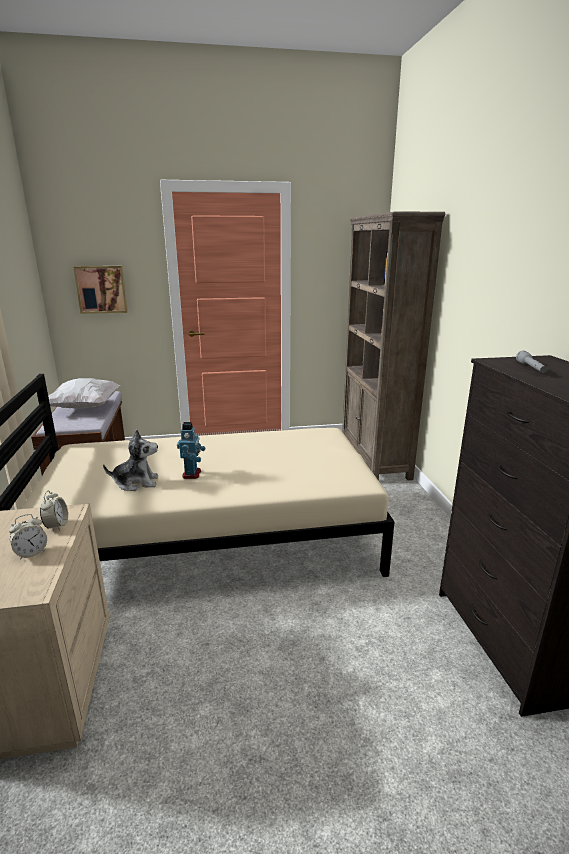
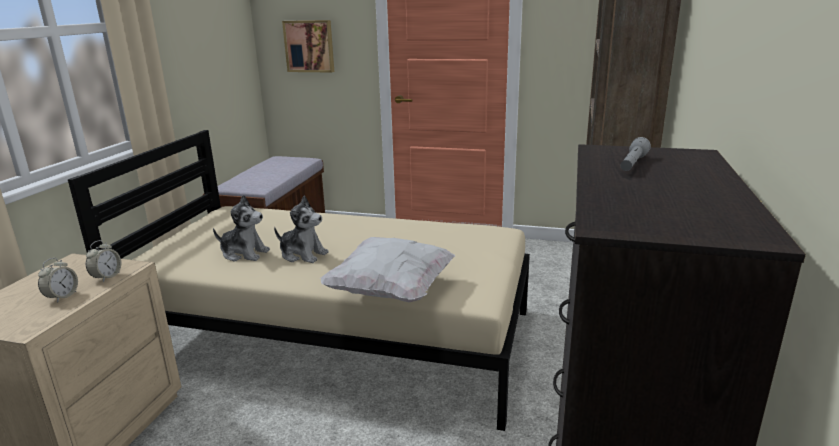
camera: 25 degrees right, 0 degrees up
alarm clock [9,514,47,560] -> alarm clock turned 60 degrees counterclockwise [38,258,78,303]
white pillow [48,378,120,409] -> white pillow moved to [320,237,455,302]
toy robot [177,422,205,479] -> plush toy [274,196,329,263]

